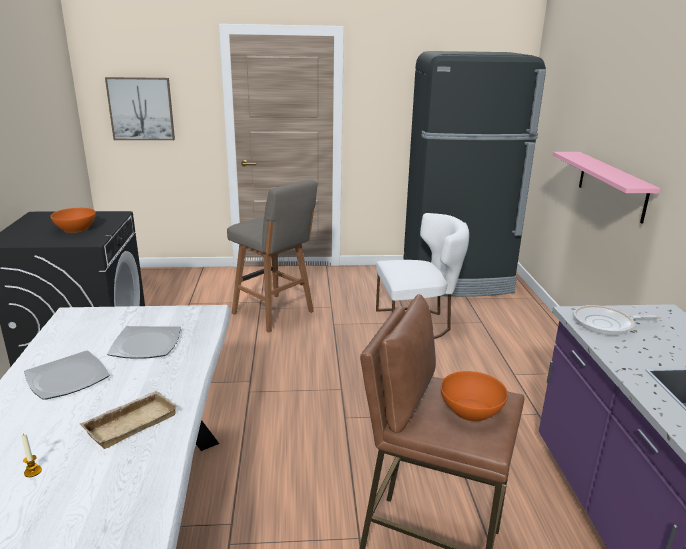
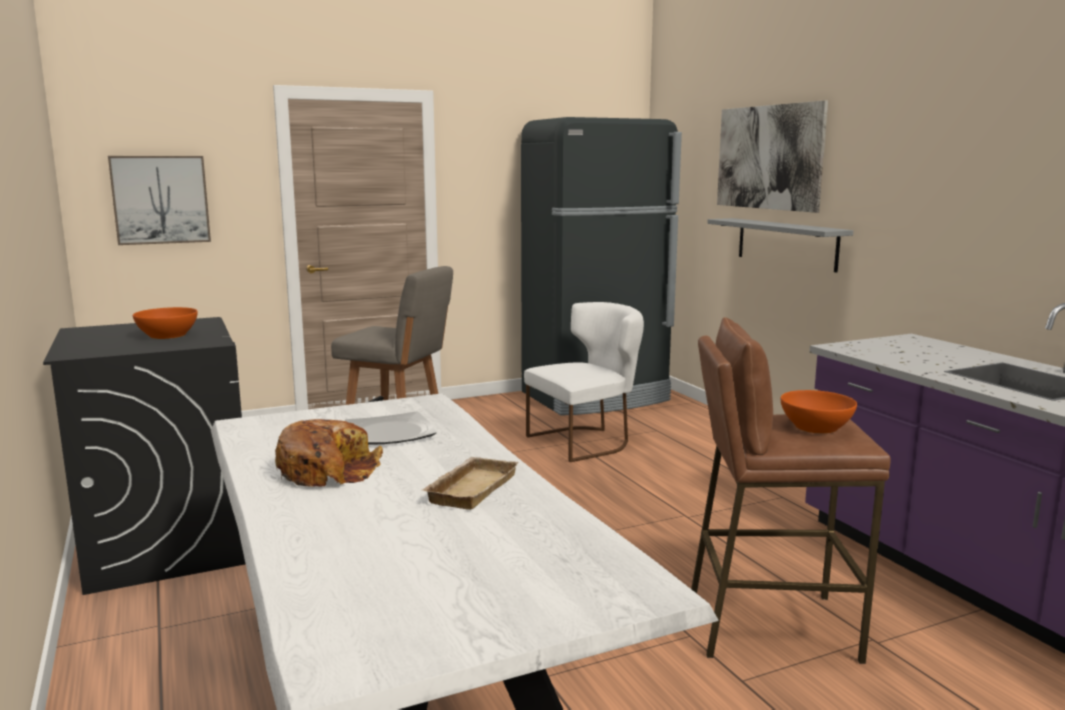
camera: 20 degrees left, 10 degrees down
candle [22,434,42,477] -> none
plate [24,351,110,400] -> bread [275,419,383,487]
pink shelf [553,152,661,224] -> grey shelf [707,218,853,273]
frying pan [574,305,661,335] -> none
none -> picture [717,100,828,213]

